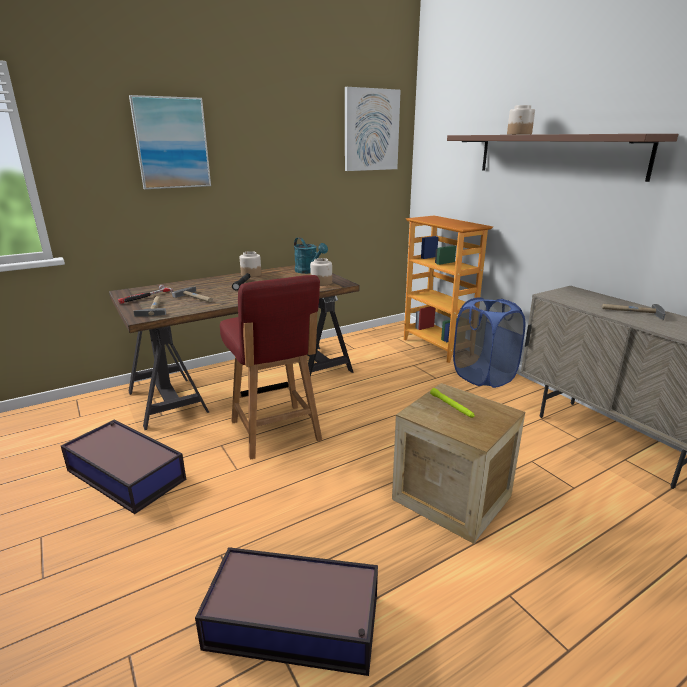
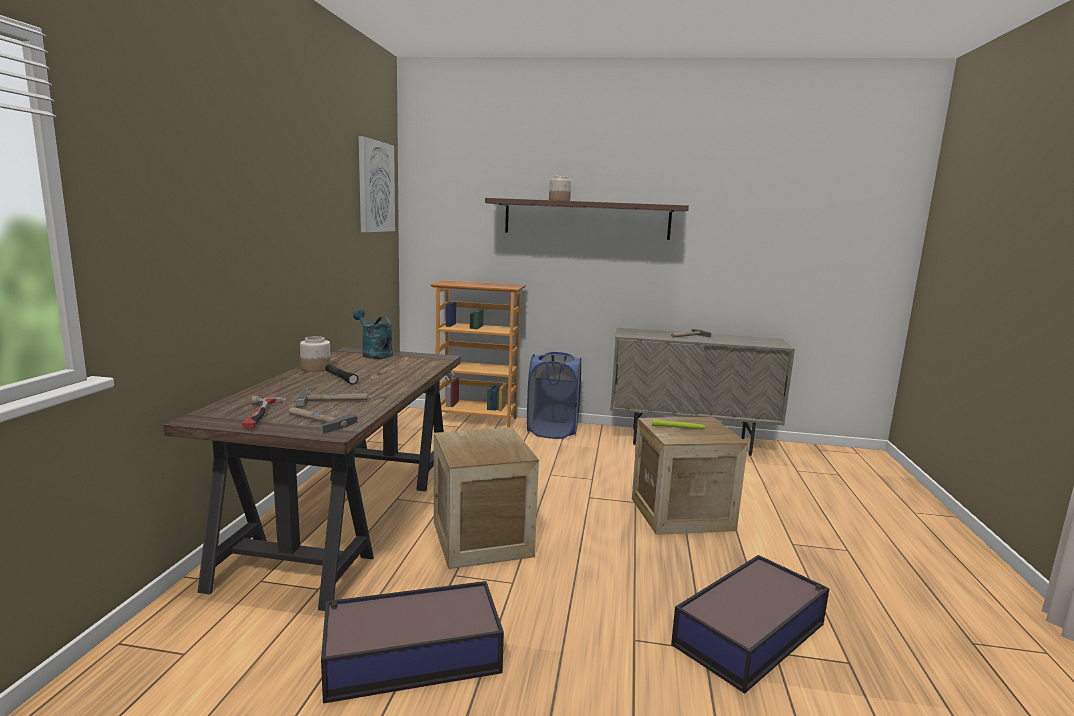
camera: 50 degrees left, 10 degrees down
picture [129,95,211,189] -> none
red chair [220,275,322,460] -> crate [434,427,539,569]
turquoise watering can [294,237,328,274] -> turquoise watering can turned 135 degrees counterclockwise [353,309,393,359]
jar [310,258,332,286] -> none

